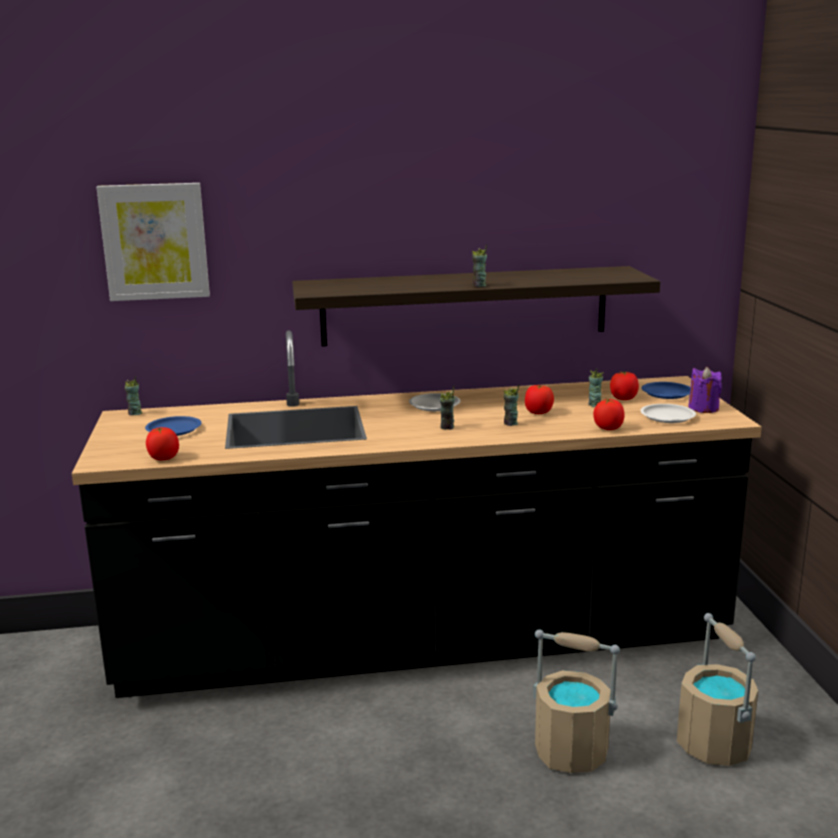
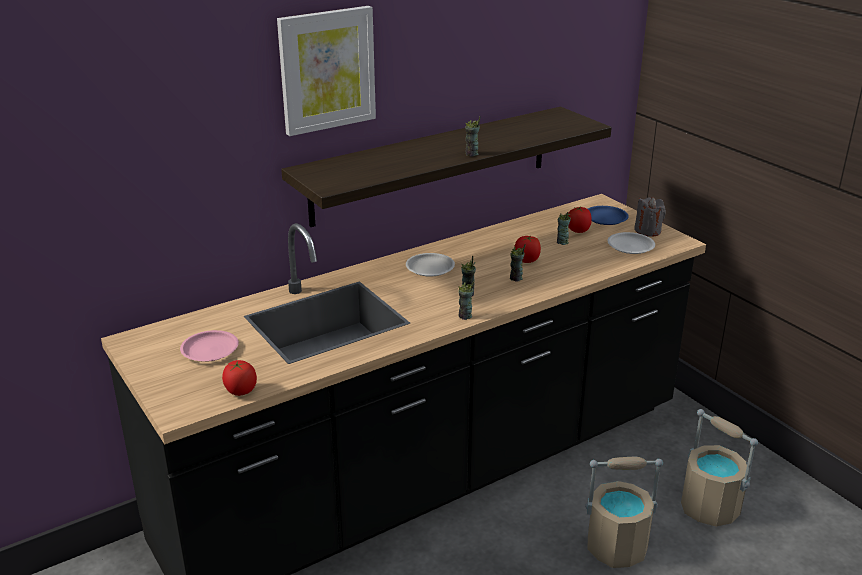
camera: 25 degrees left, 10 degrees up
picture [96,183,210,301] -> picture moved to [277,6,376,136]
cup [124,376,142,416] -> cup moved to [458,280,474,320]
blue plate [145,416,202,436] -> pink plate [180,330,239,362]
tomato [593,399,625,430] -> none
purple candle [688,367,722,413] -> grey candle [634,197,666,237]

